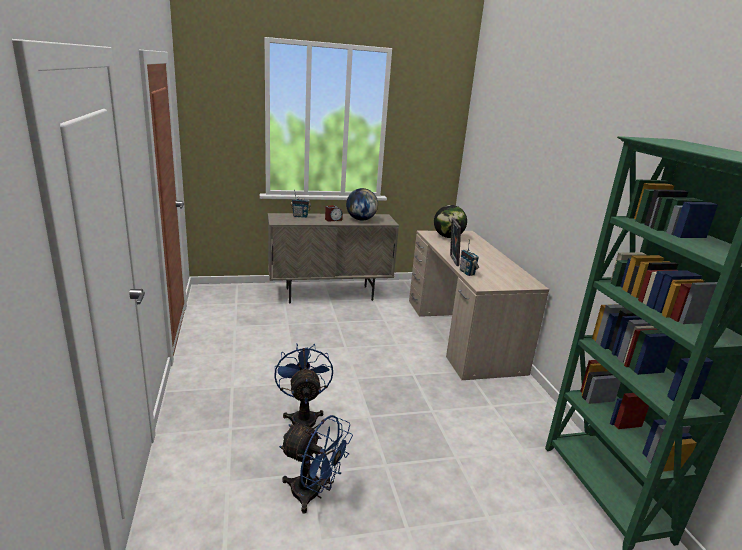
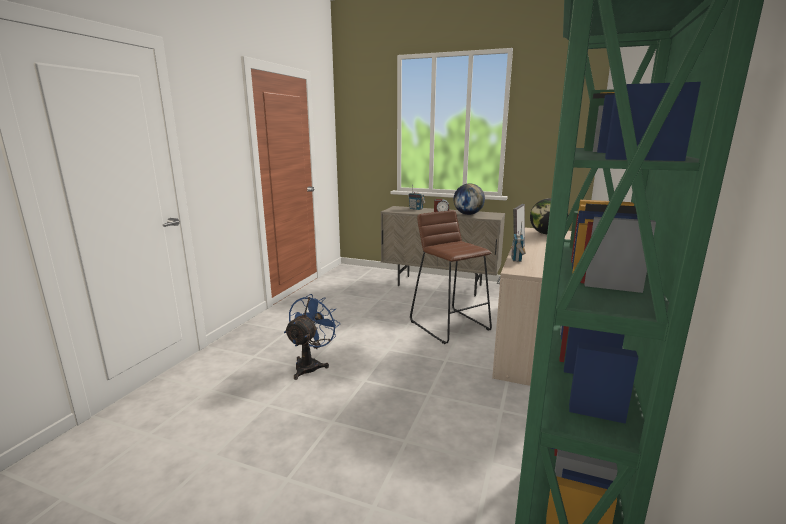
camera: 35 degrees right, 5 degrees down
blue fan [279,415,353,514] -> none
none -> brown stool [410,210,492,344]

